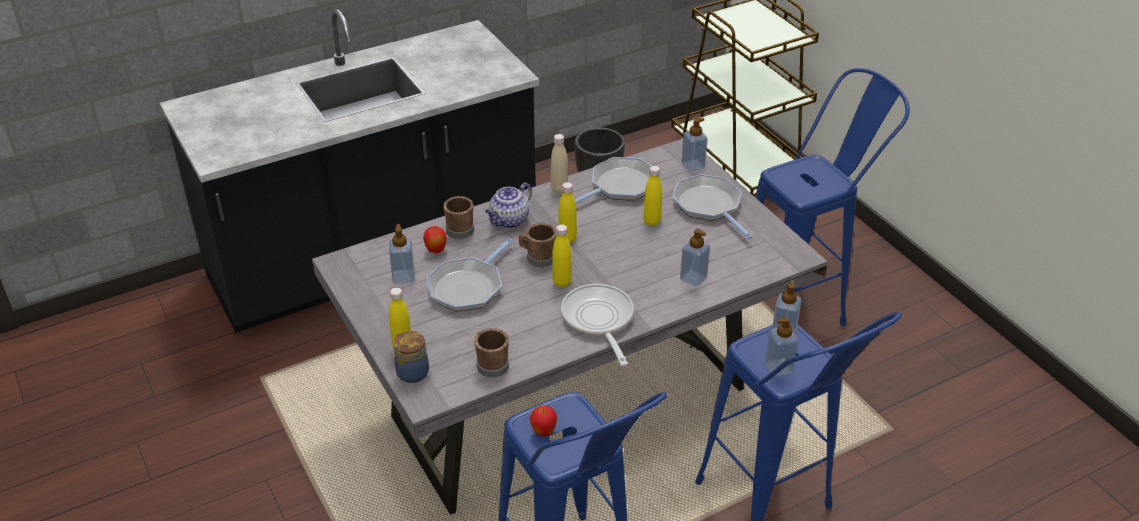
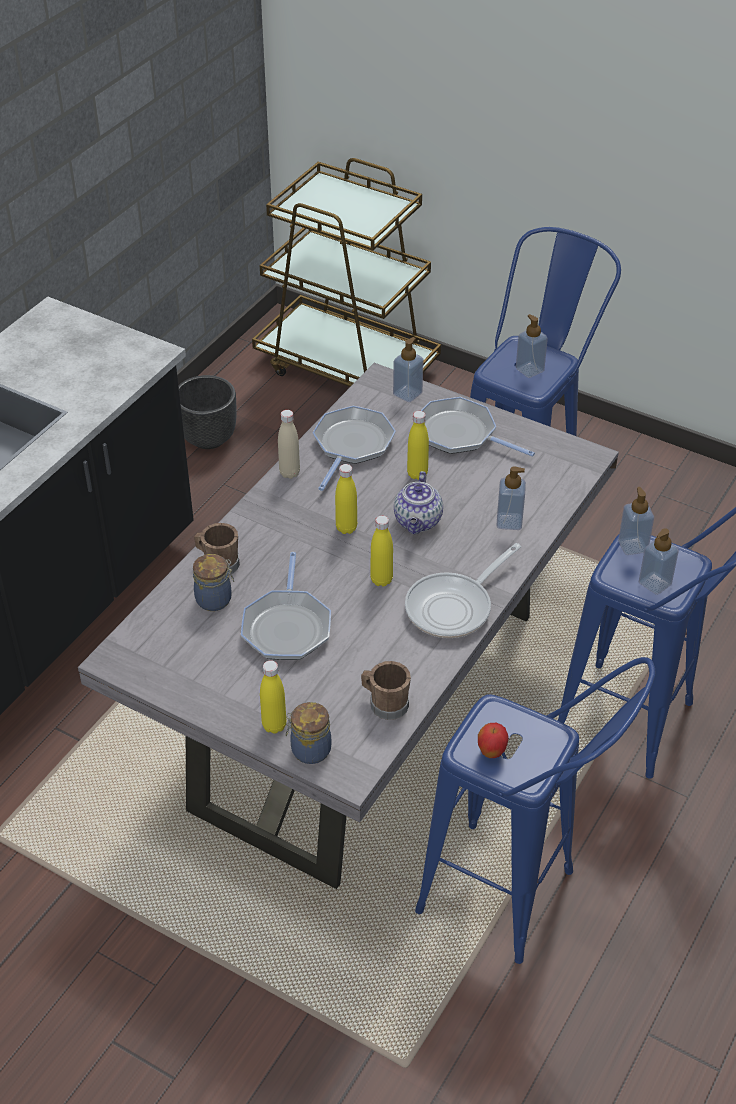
camera: 30 degrees left, 5 degrees up
soap dispenser [389,224,415,284] -> soap dispenser moved to [516,314,548,378]
apple [423,226,447,253] -> jar [193,554,234,611]
teapot [485,182,532,228] -> teapot moved to [394,471,443,534]
brown mug [518,223,556,267] -> none
frying pan [561,284,634,366] -> frying pan turned 90 degrees counterclockwise [405,543,521,638]

